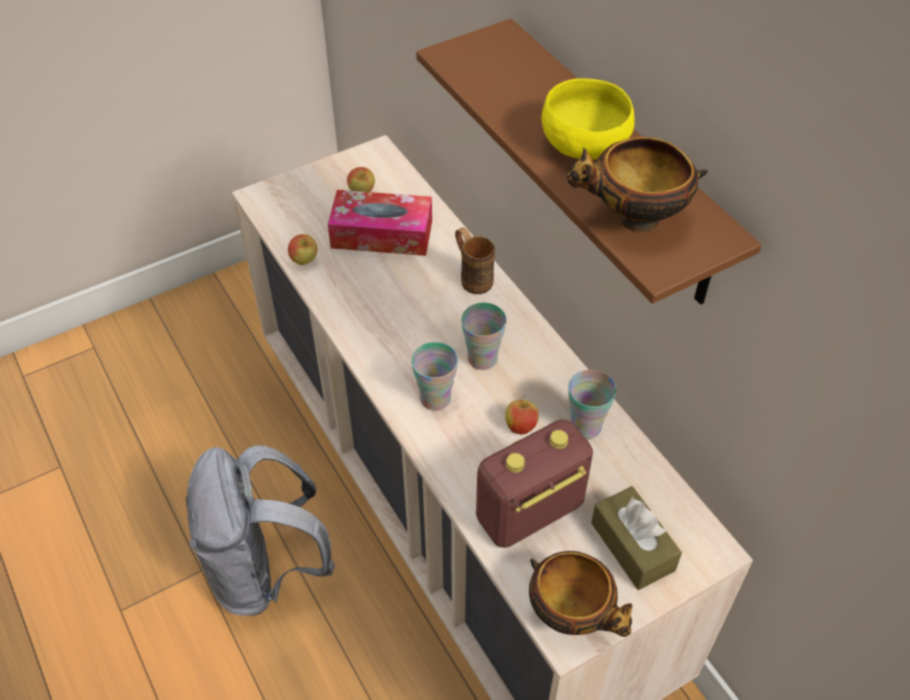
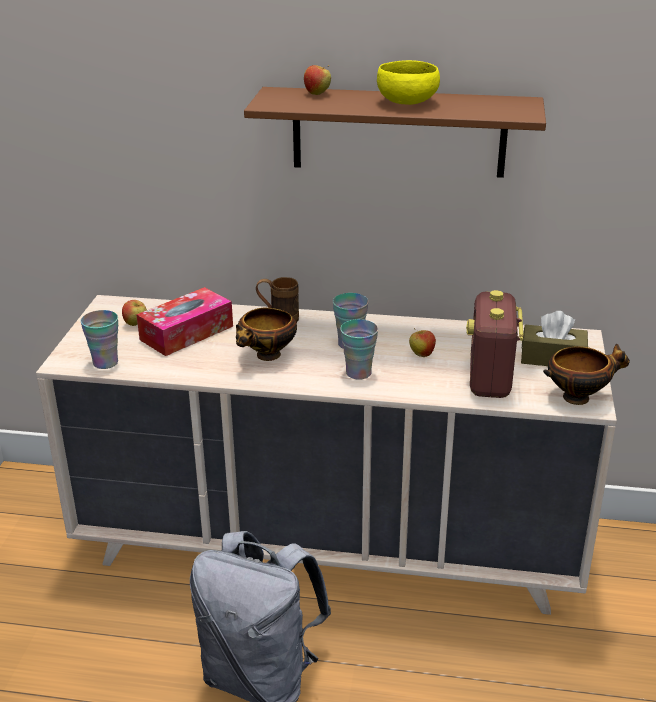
camera: 50 degrees left, 20 degrees down
apple [288,234,317,265] -> apple moved to [304,65,331,95]
bowl [566,137,708,232] -> bowl moved to [236,308,297,361]
cup [568,370,616,439] -> cup moved to [80,310,118,369]

